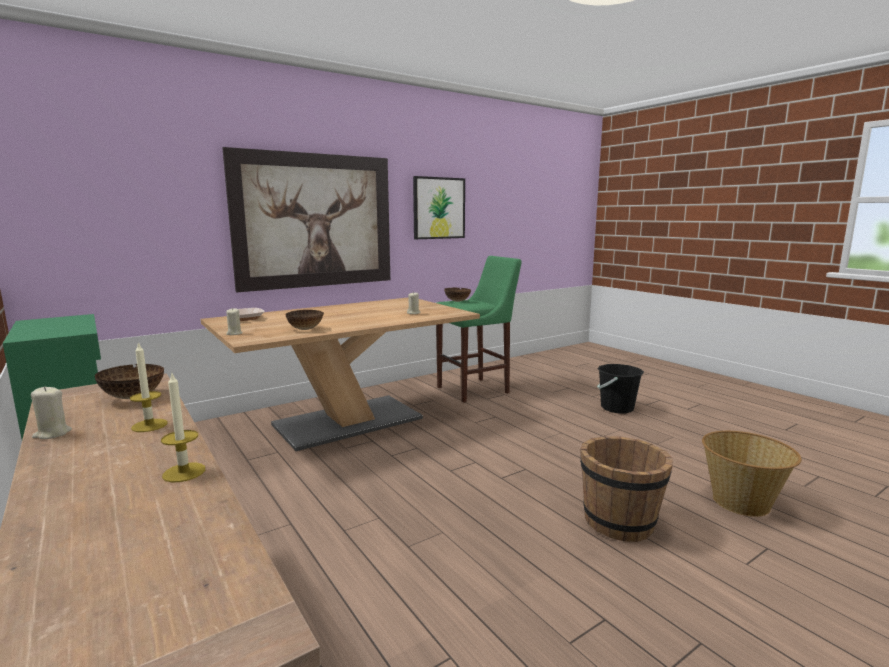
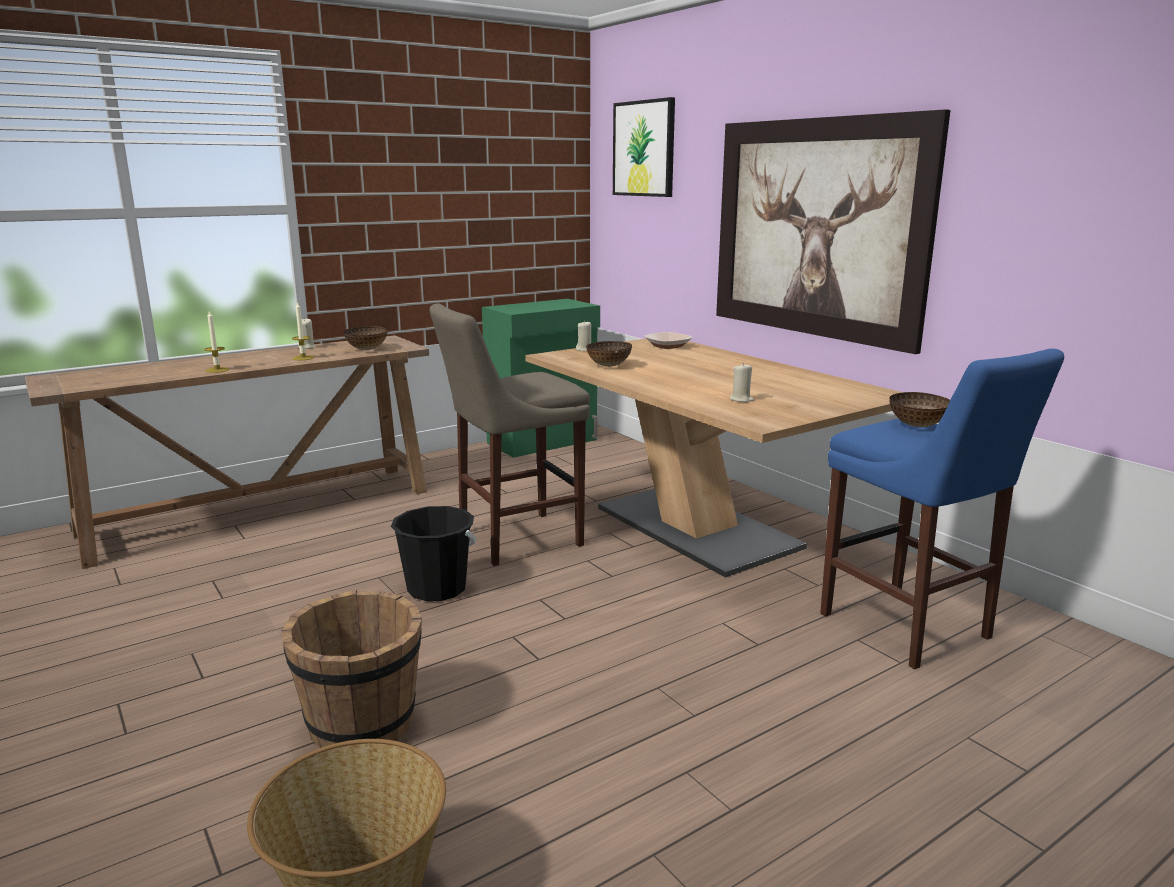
camera: 90 degrees right, 5 degrees up
picture [413,176,465,239] -> picture moved to [613,97,675,197]
green stool [436,256,522,403] -> blue stool [820,349,1064,669]
black bucket [597,364,644,414] -> black bucket moved to [391,506,476,602]
none -> beige stool [430,303,590,566]

